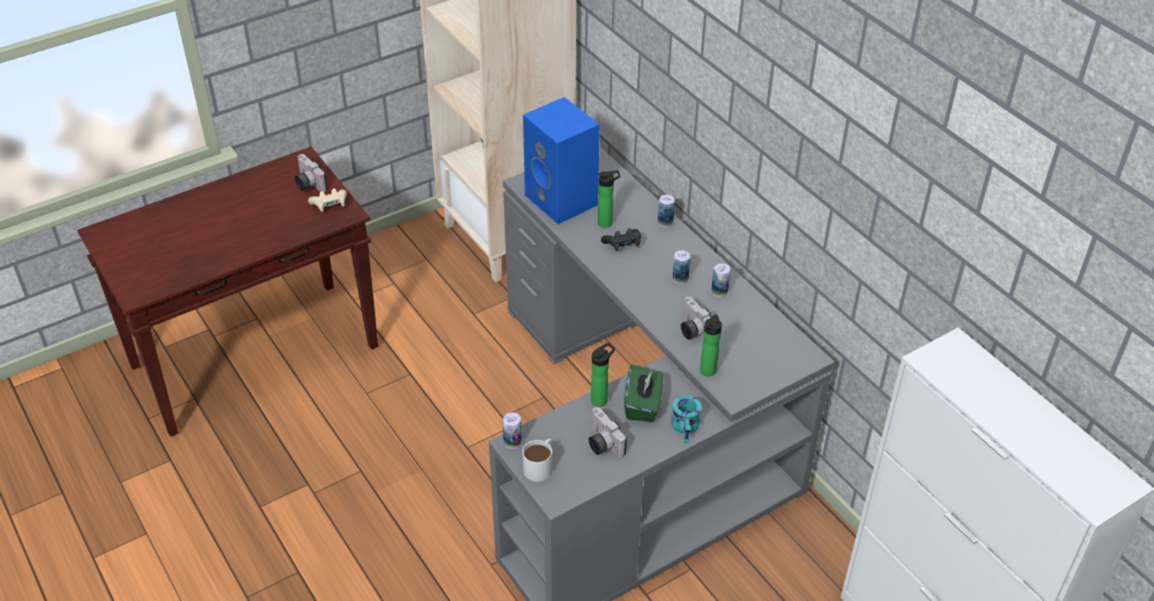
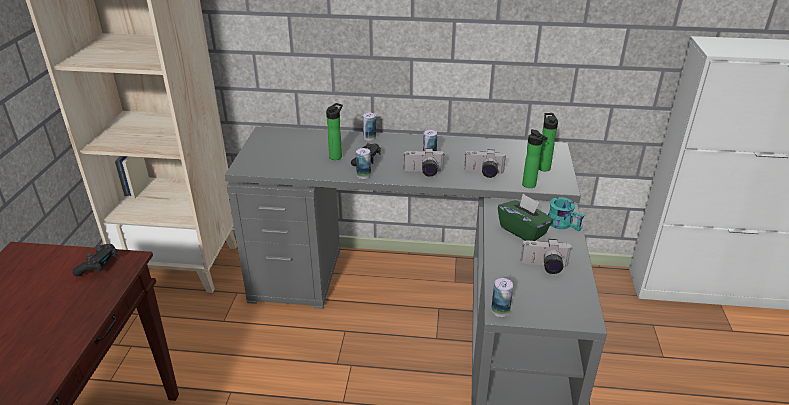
camera: 50 degrees left, 10 degrees down
camera [295,154,328,192] -> camera moved to [403,148,445,177]
beige game controller [308,189,347,212] -> black game controller [72,244,118,277]
blue speaker [523,97,600,224] -> none
white mug [523,439,553,482] -> none
bottle [591,343,615,407] -> bottle moved to [539,113,558,171]
can [711,263,730,298] -> can moved to [356,148,371,179]

